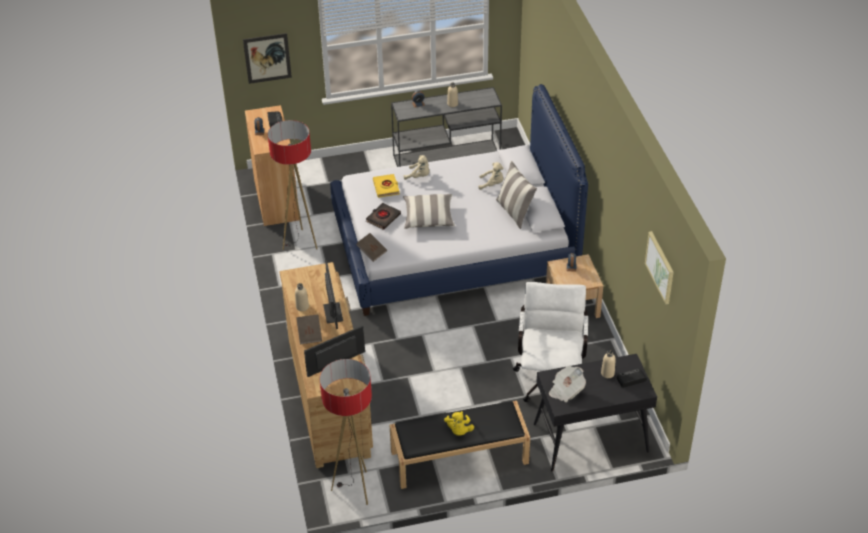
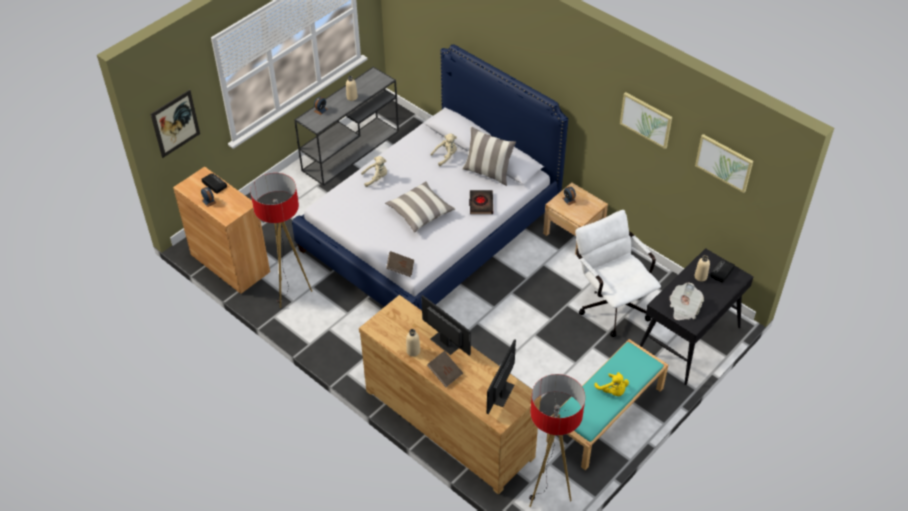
camera: 35 degrees left, 5 degrees up
black book [366,203,401,230] -> black book moved to [469,190,493,214]
yellow book [373,174,400,198] -> none
black bench [389,401,530,489] -> turquoise bench [546,339,668,470]
none -> picture [620,92,672,149]

